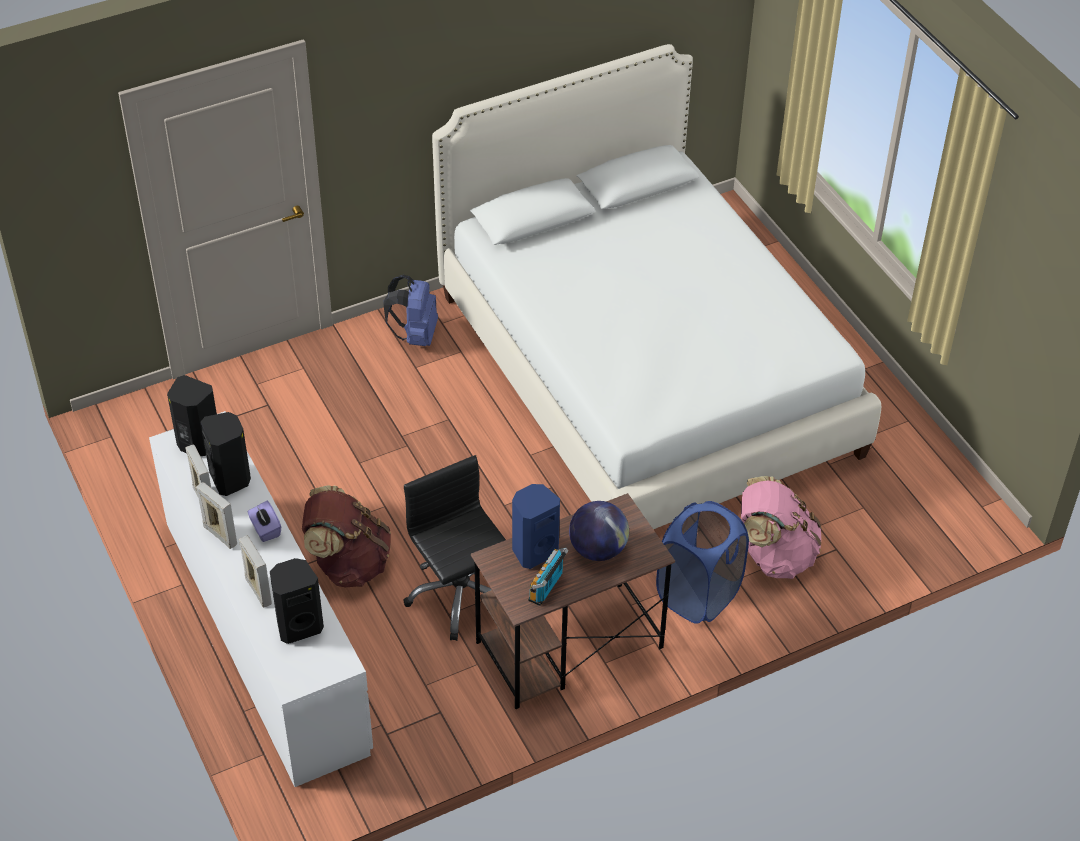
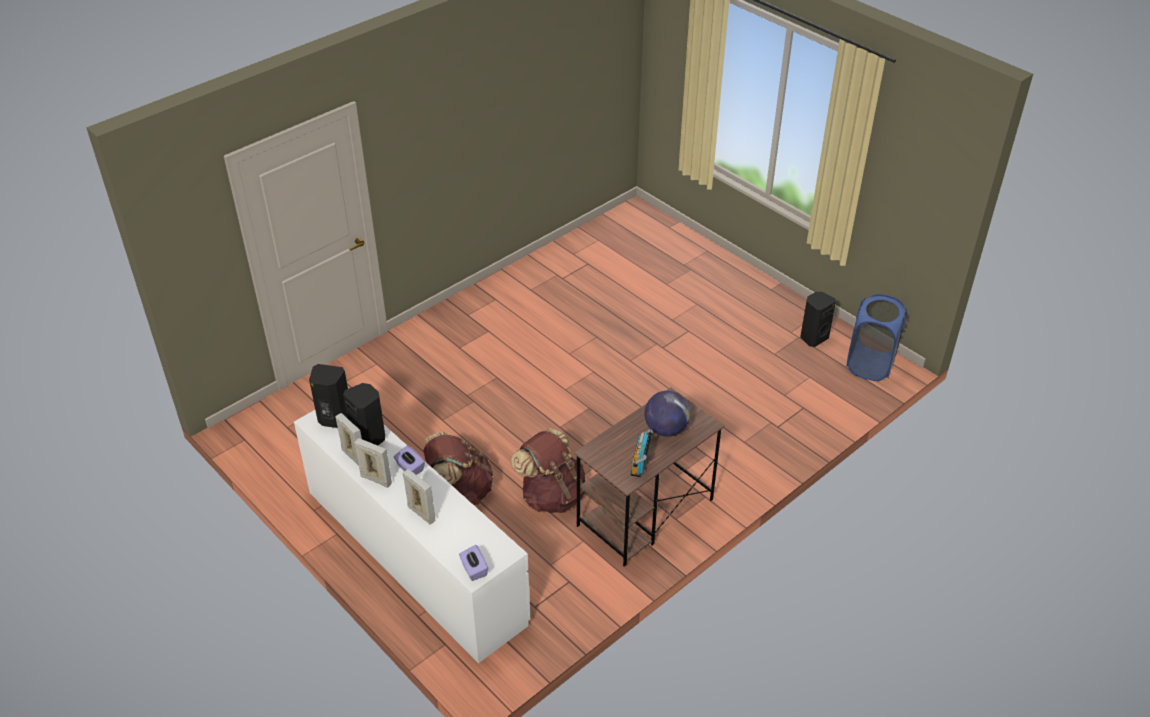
camera: 15 degrees left, 5 degrees down
black speaker [270,558,324,644] -> black speaker moved to [800,292,836,347]
blue backpack [383,275,438,346] -> none
black office chair [403,455,506,641] -> brown backpack [511,428,585,513]
white bed [432,44,881,529] -> none
blue speaker [512,484,560,569] -> none
blue laundry basket [656,501,749,624] -> blue laundry basket moved to [847,294,907,381]
pink backpack [741,476,822,579] -> none
none -> purple tissue box [459,545,488,581]

